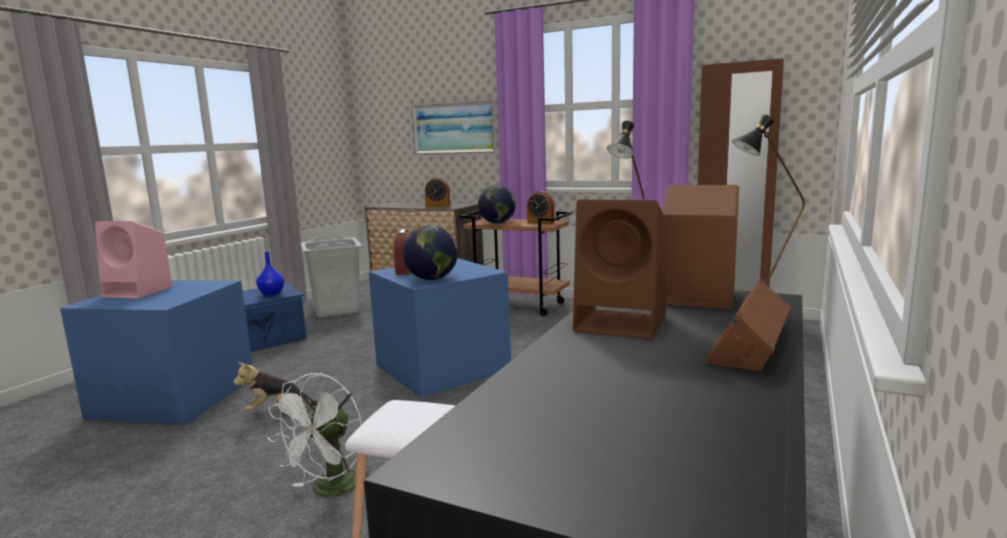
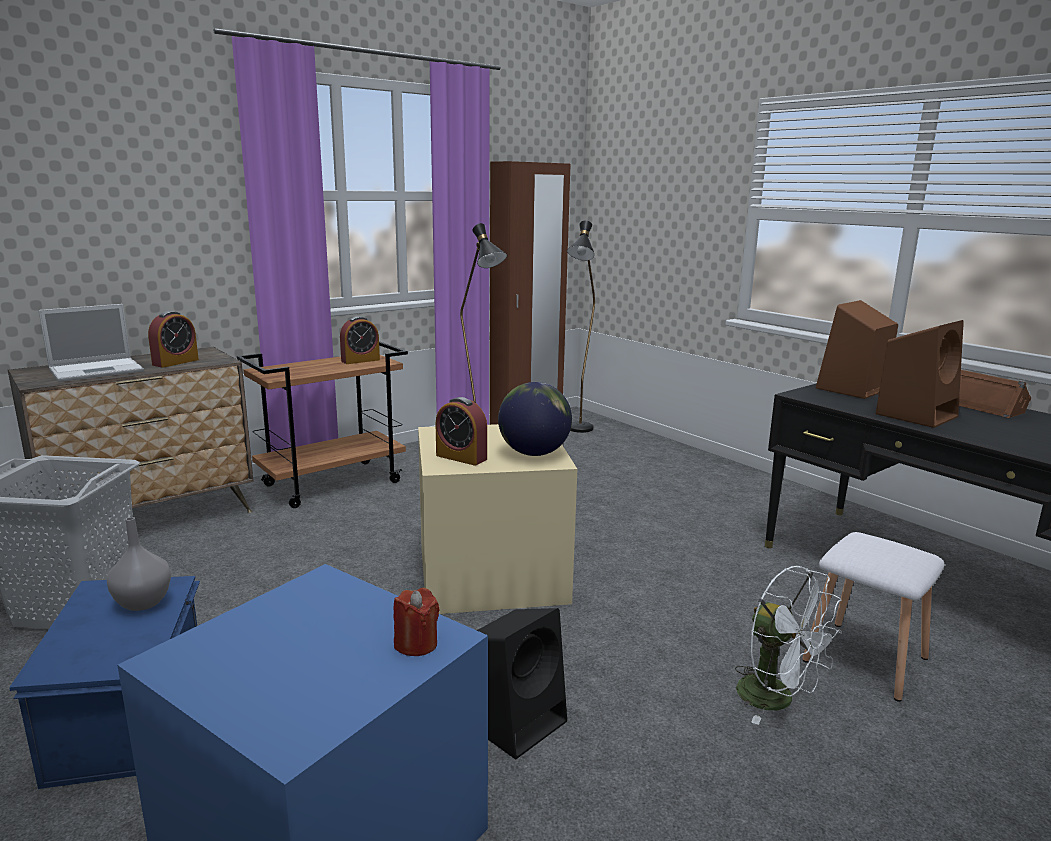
camera: 65 degrees left, 5 degrees up
pink speaker [95,221,172,299] -> none
plush toy [233,362,318,412] -> black speaker [477,608,567,759]
blue vase [256,252,284,296] -> grey vase [107,517,171,611]
blue storage box [369,258,511,398] -> beige storage box [418,424,577,614]
picture [412,100,496,154] -> none
globe [478,185,516,223] -> none
none -> laptop [39,304,144,382]
none -> red candle [393,588,440,656]

